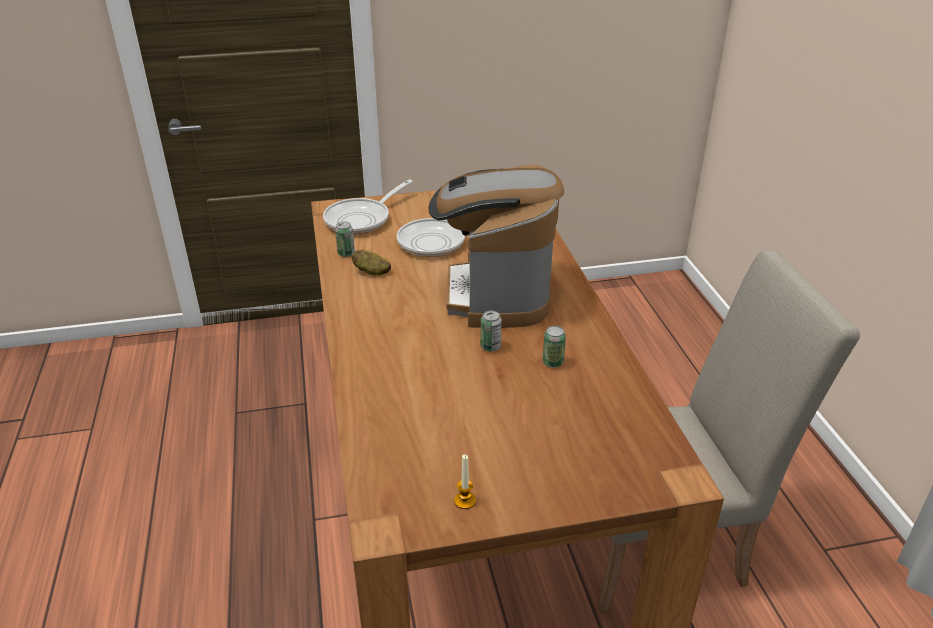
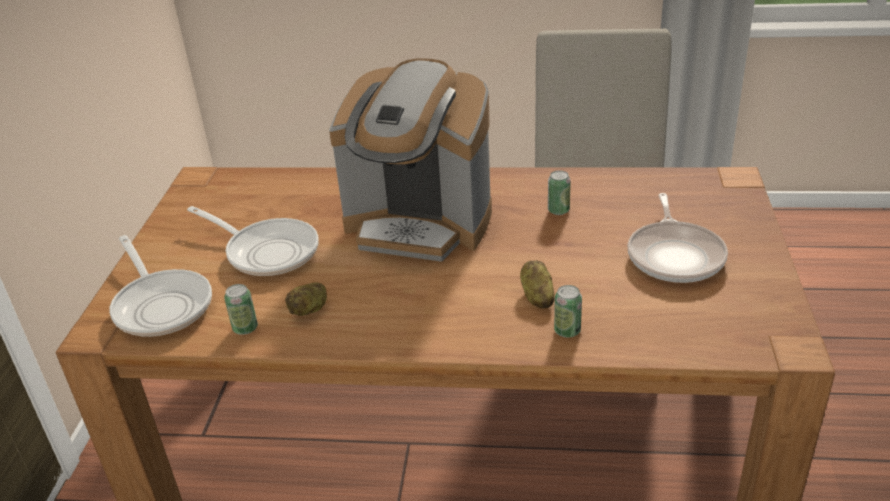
camera: 70 degrees left, 0 degrees up
candle [454,454,476,509] -> none
can [480,311,502,352] -> can moved to [554,285,582,338]
none -> potato [520,260,555,308]
none -> frying pan [628,193,728,283]

